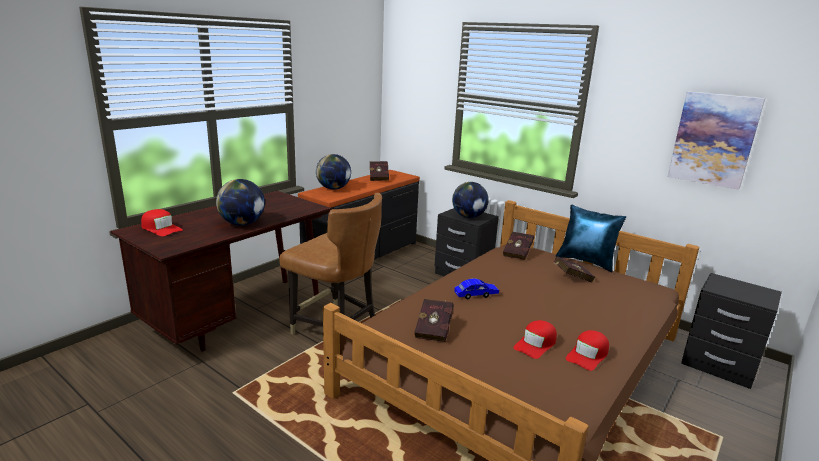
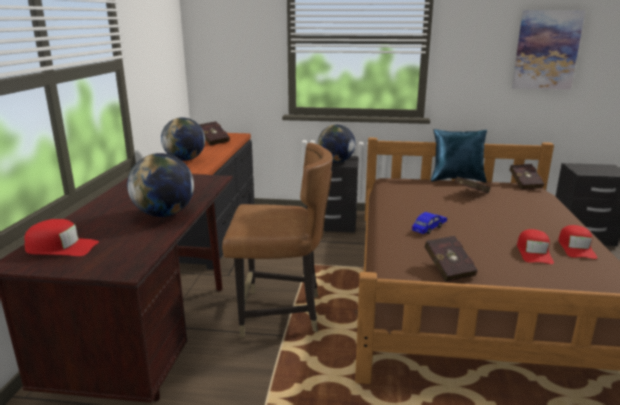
camera: 30 degrees left, 0 degrees up
red book [503,232,534,260] -> red book moved to [509,164,544,190]

